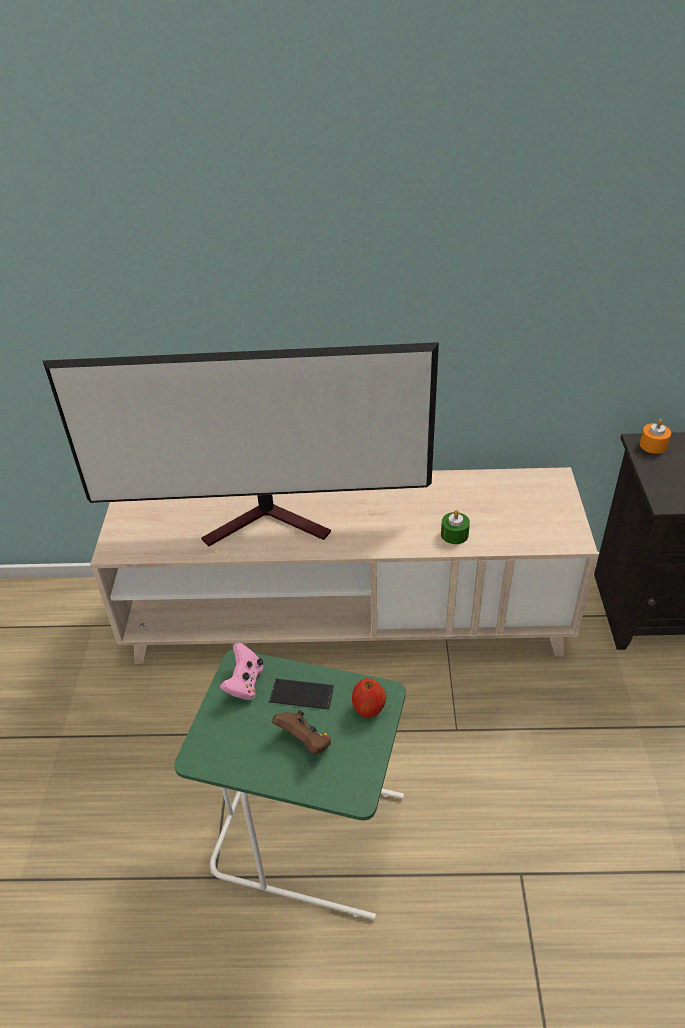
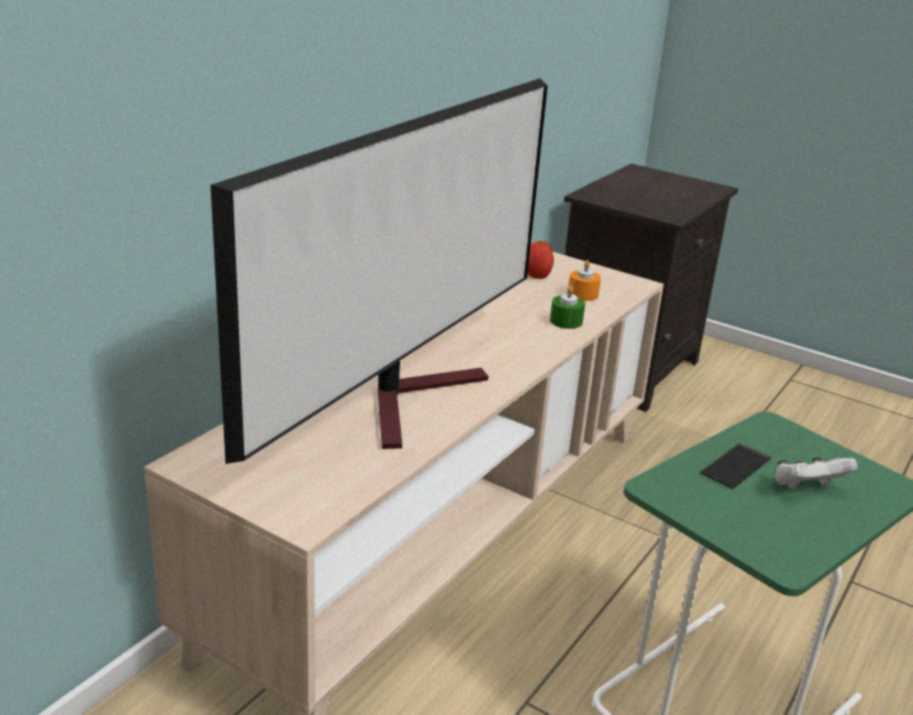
camera: 60 degrees left, 15 degrees down
pink game controller [220,643,263,700] -> none
brown game controller [272,710,331,755] -> white game controller [774,457,857,490]
apple [352,678,387,718] -> apple moved to [528,241,554,279]
orange candle [640,419,671,454] -> orange candle moved to [569,260,601,301]

